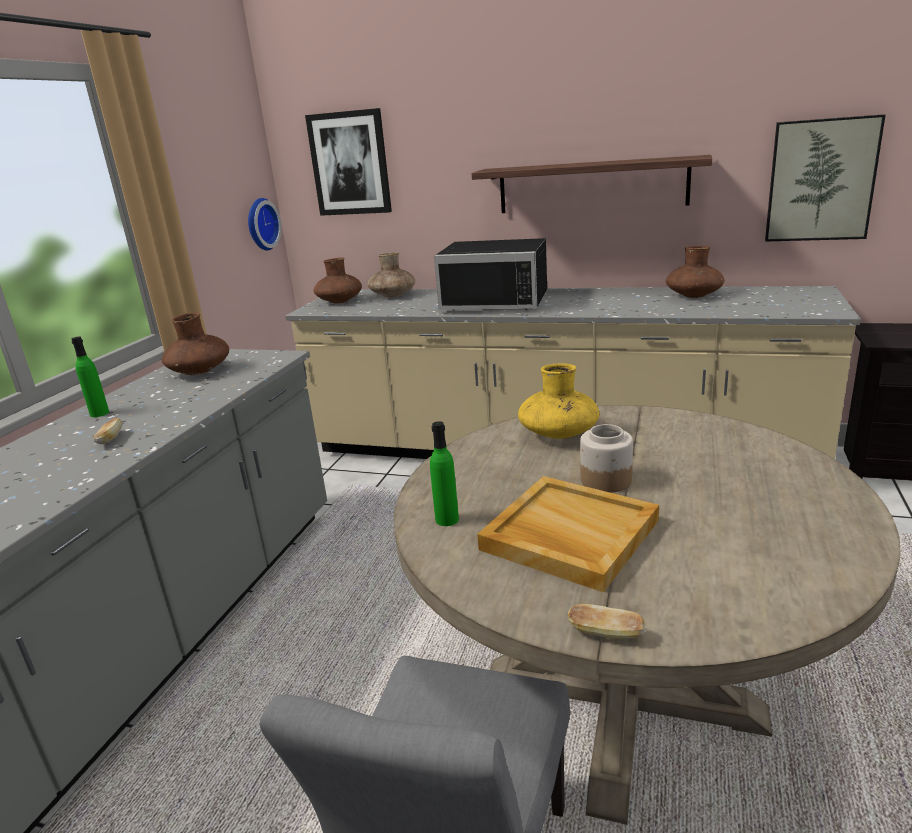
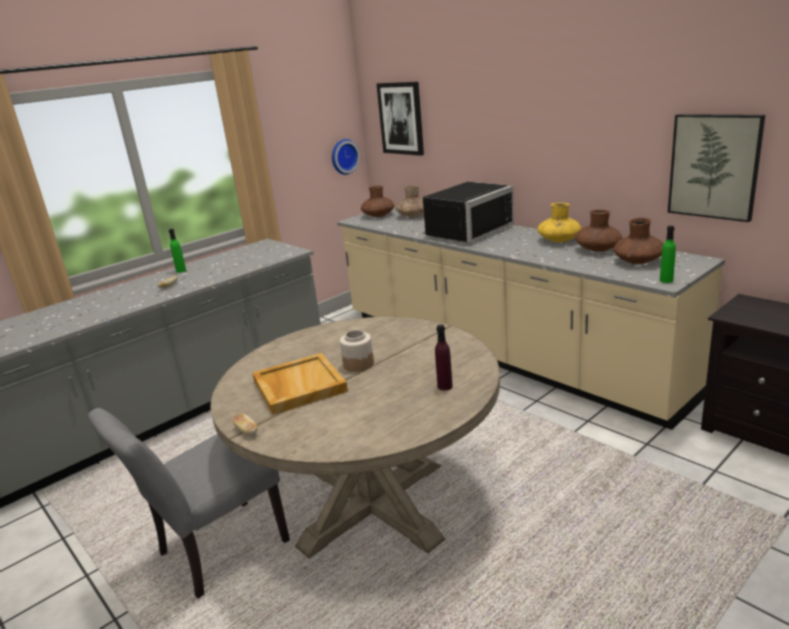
camera: 30 degrees right, 0 degrees up
brown vase [162,312,229,375] -> brown vase moved to [613,218,664,264]
green bottle [430,421,459,526] -> green bottle moved to [660,225,676,283]
black microwave [434,238,547,311] -> black microwave turned 90 degrees counterclockwise [423,182,514,243]
shelf [471,155,712,213] -> none
yellow vase [518,364,600,439] -> yellow vase moved to [537,203,581,242]
none -> purple bottle [435,324,453,391]

